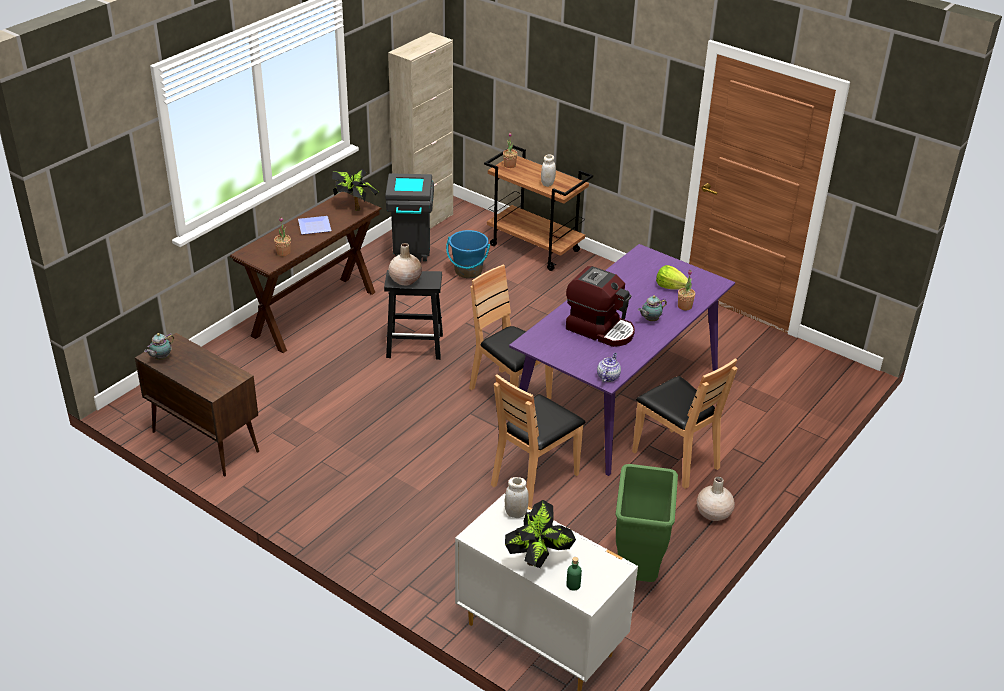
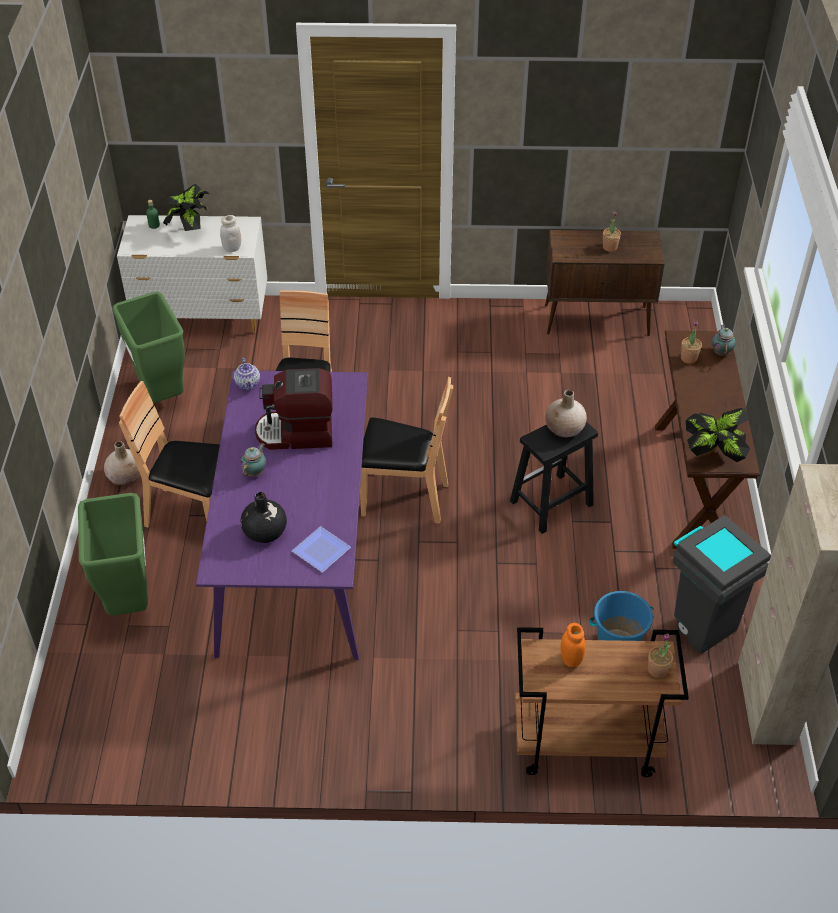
camera: 145 degrees right, 10 degrees up
teapot [144,333,174,360] -> teapot moved to [712,324,736,356]
plate [298,216,332,234] -> plate moved to [292,526,351,572]
white jar [541,154,556,187] -> orange jar [560,623,585,667]
lettuce [656,265,688,290] -> black vase [240,492,287,543]
potted plant [678,270,695,310] -> potted plant moved to [603,210,621,252]
none -> green trash can [78,493,148,616]

